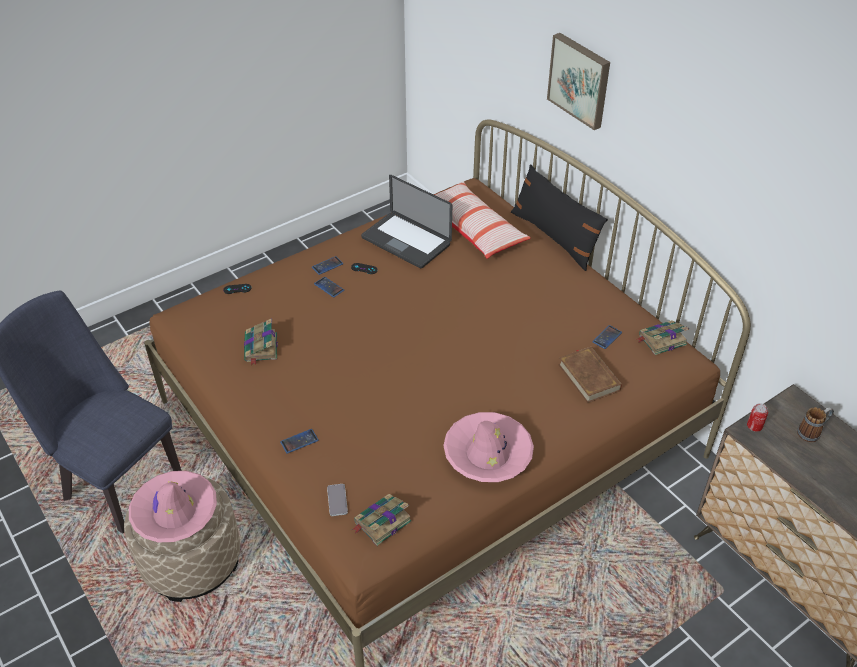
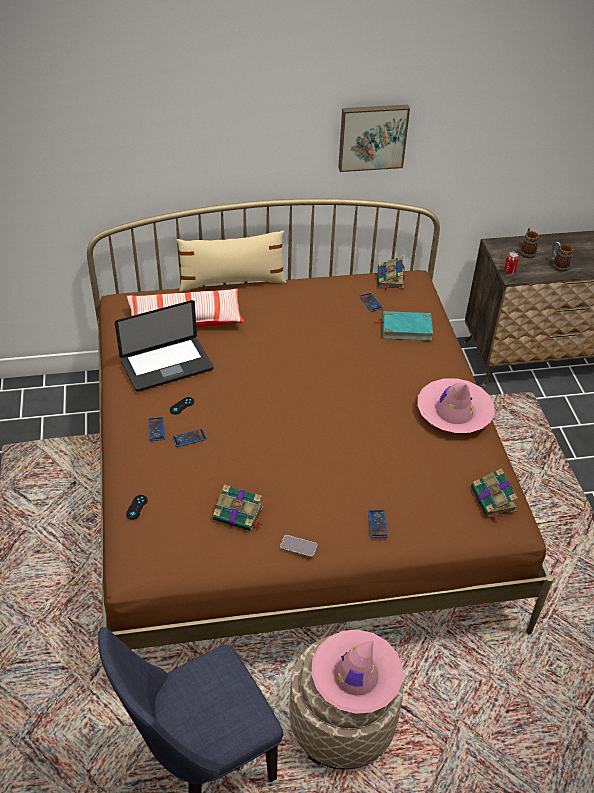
camera: 65 degrees left, 0 degrees up
phone [327,484,348,516] -> phone moved to [280,535,317,557]
black pillow [511,164,608,271] -> beige pillow [176,230,287,292]
picture [547,33,610,130] -> picture moved to [338,105,410,172]
brown book [558,347,622,403] -> turquoise book [375,311,433,341]
none -> mug [552,241,573,272]

